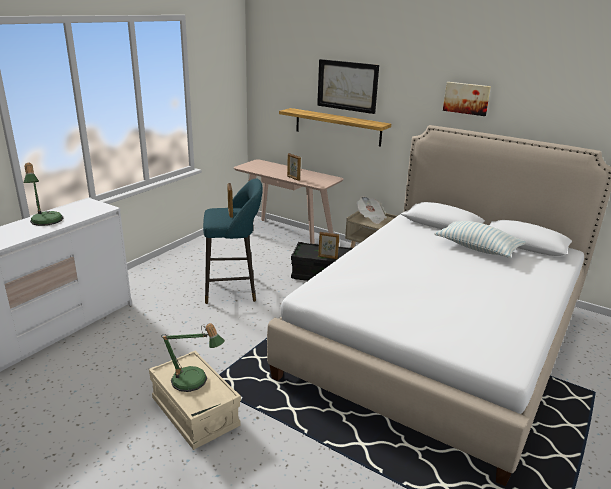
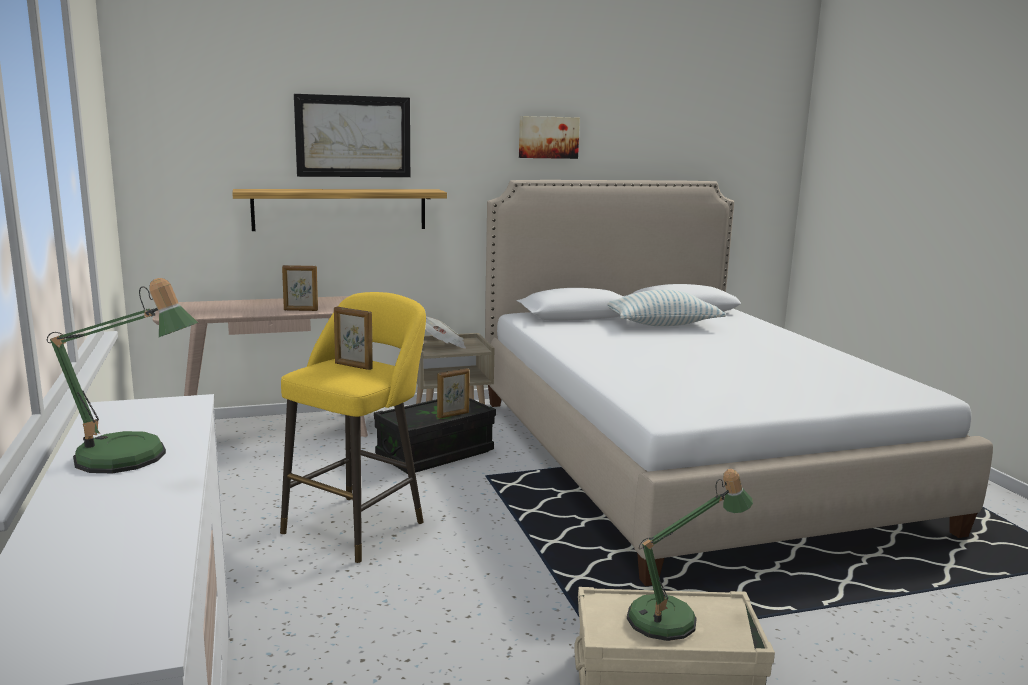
camera: 50 degrees left, 10 degrees down
turquoise stool [203,178,263,304] -> yellow stool [280,292,426,563]

